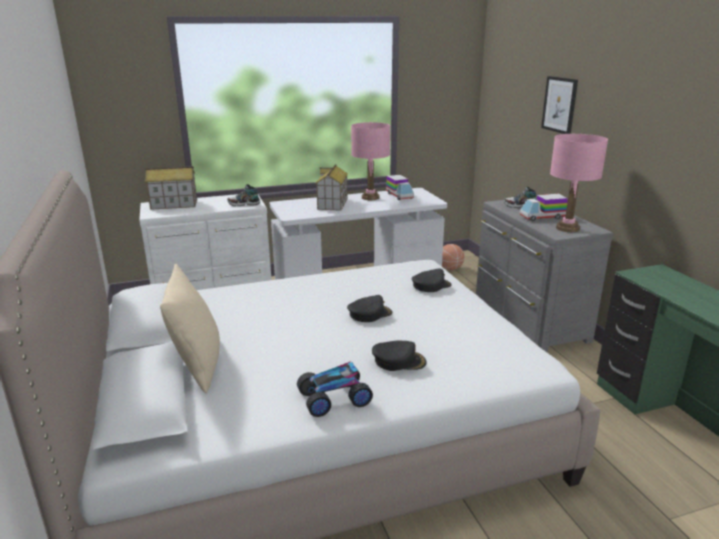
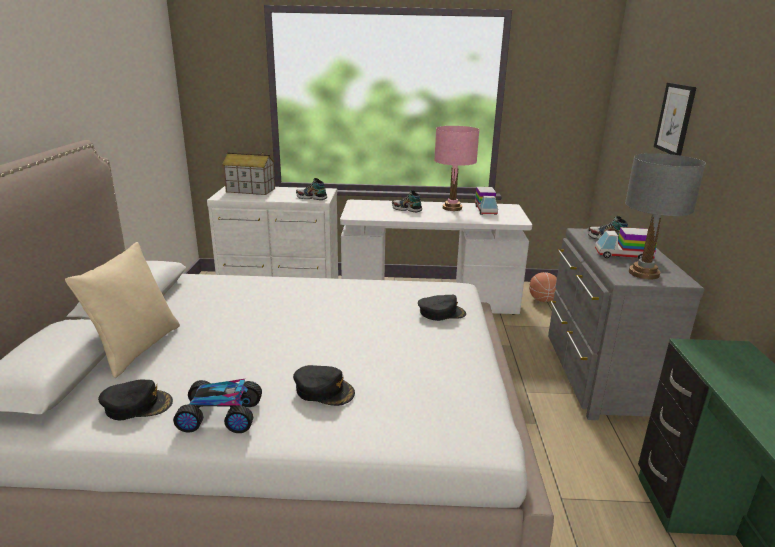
camera: 20 degrees right, 0 degrees up
toy house [315,164,348,211] -> shoe [392,190,422,212]
black cap [347,295,392,322] -> black cap moved to [98,380,173,420]
pink table lamp [550,134,608,232] -> grey table lamp [625,153,706,279]

